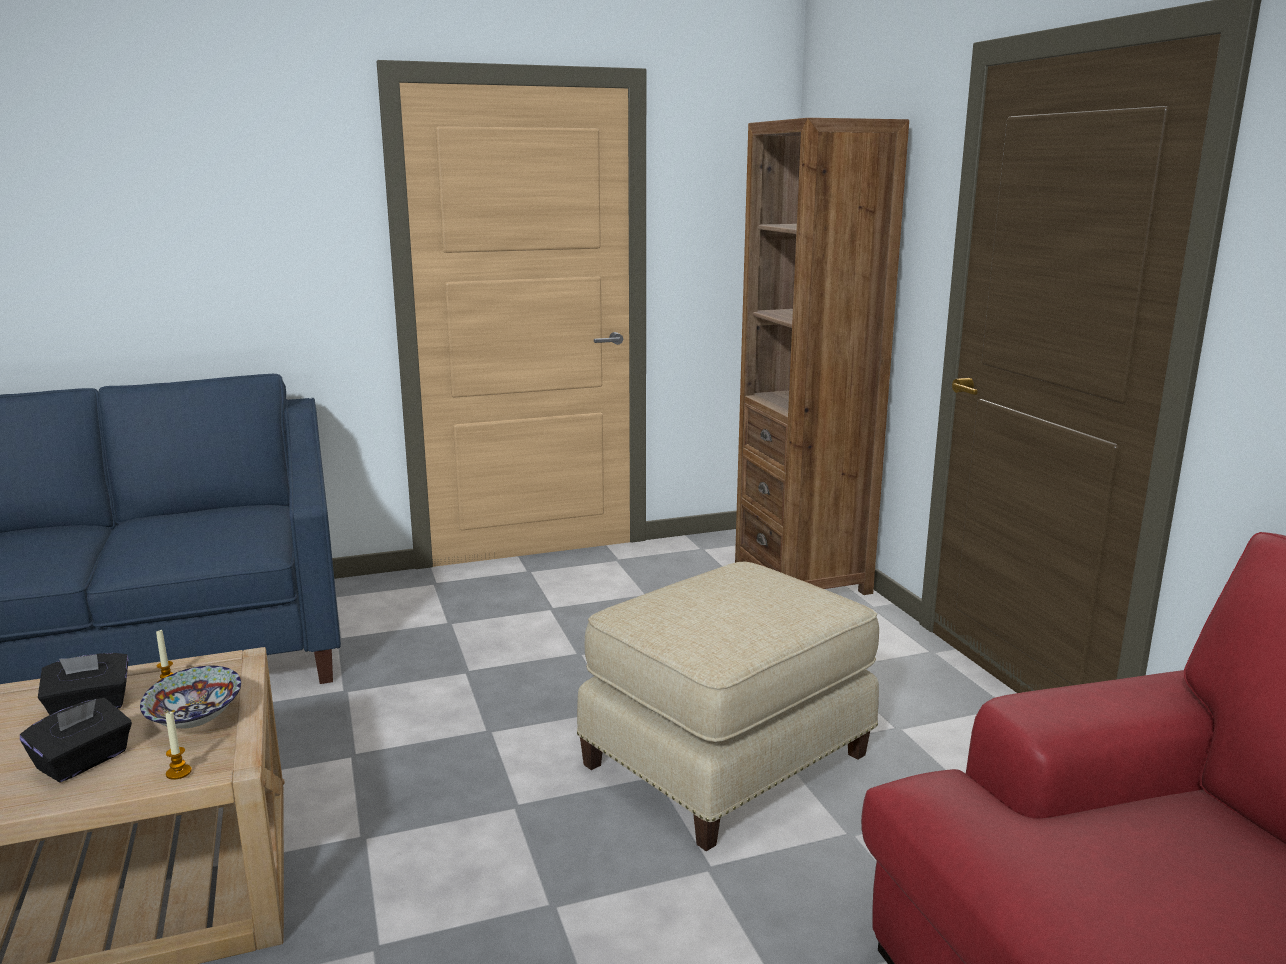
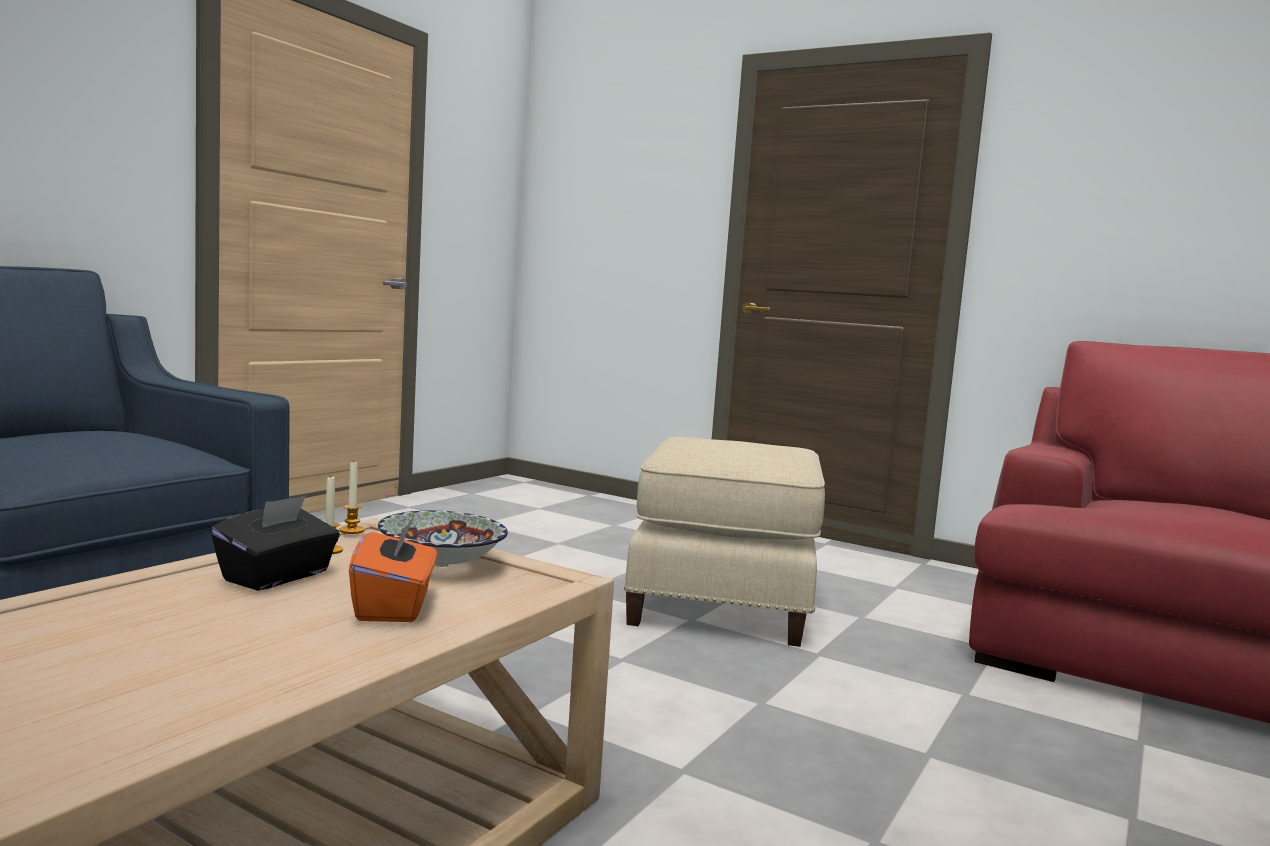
camera: 40 degrees left, 10 degrees down
black tissue box [20,698,132,783] -> orange tissue box [349,516,437,622]
candle [166,712,192,780] -> candle moved to [339,462,365,534]
brown bookcase [735,118,909,595] -> none

